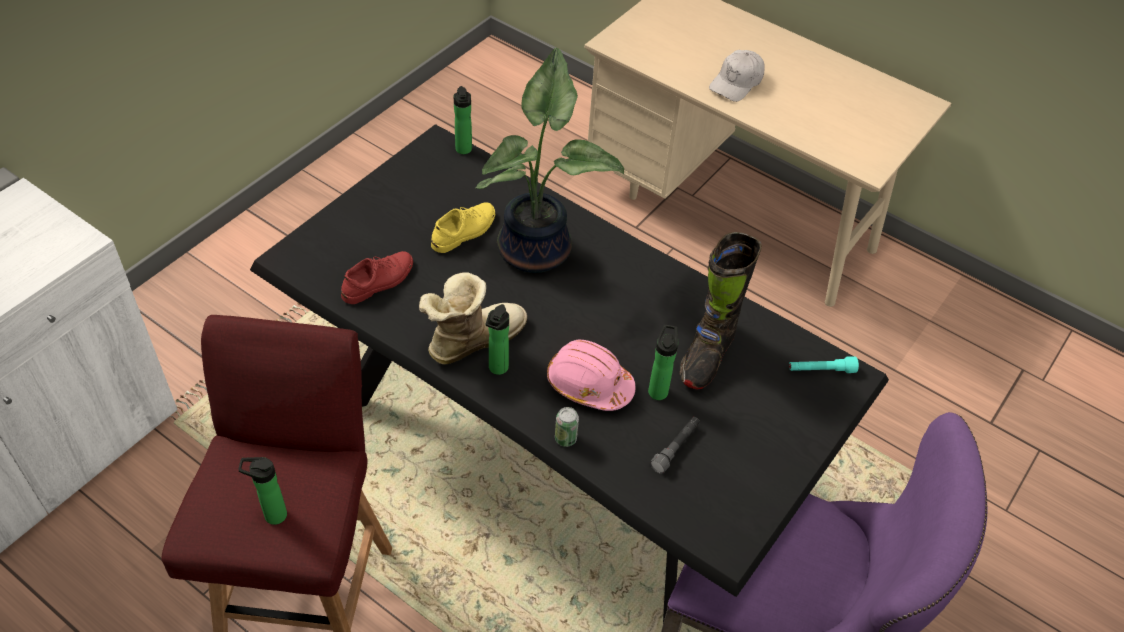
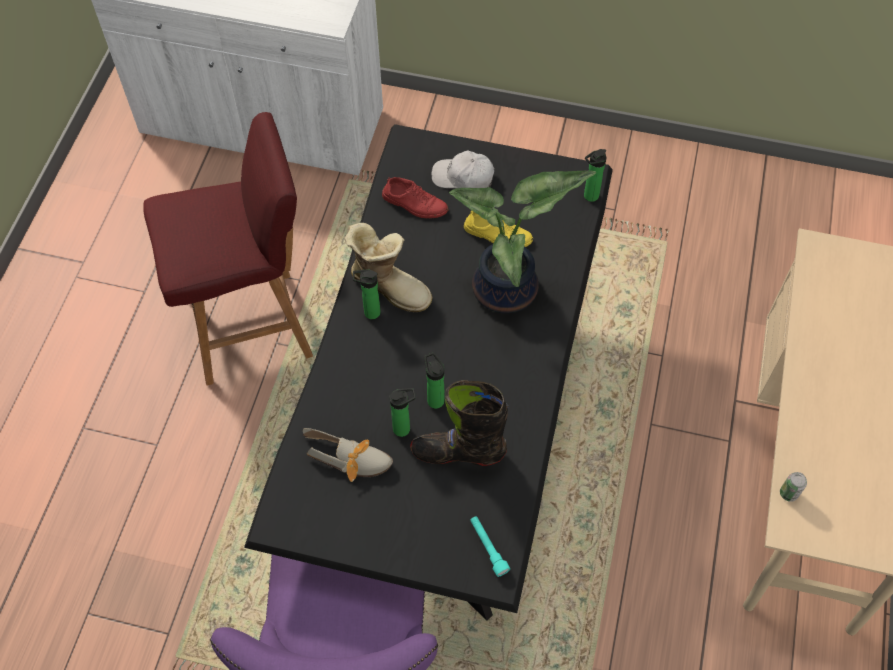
camera: 70 degrees right, 10 degrees up
bottle [238,457,287,525] -> bottle moved to [424,352,444,409]
pink hard hat [547,340,635,411] -> none
can [555,407,579,447] -> can moved to [780,472,807,502]
grey flashlight [650,417,700,474] -> shoe [303,428,393,482]
white cap [709,50,765,102] -> white cap moved to [432,150,495,188]

